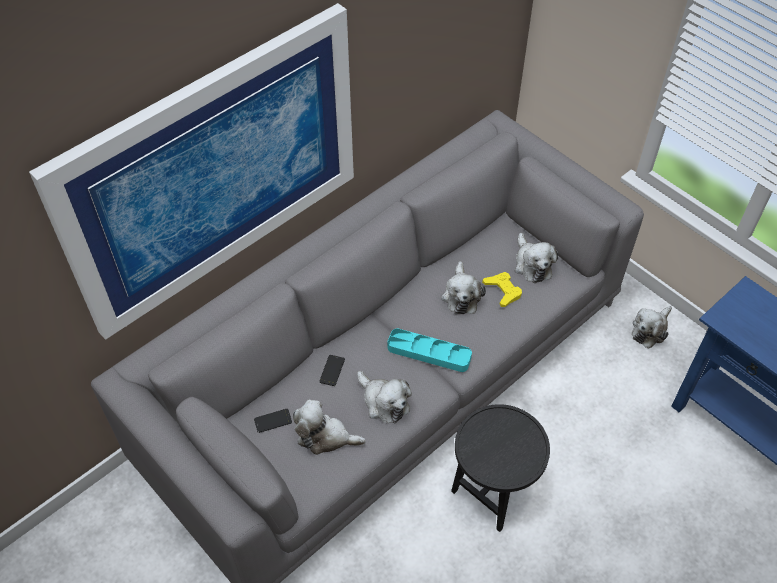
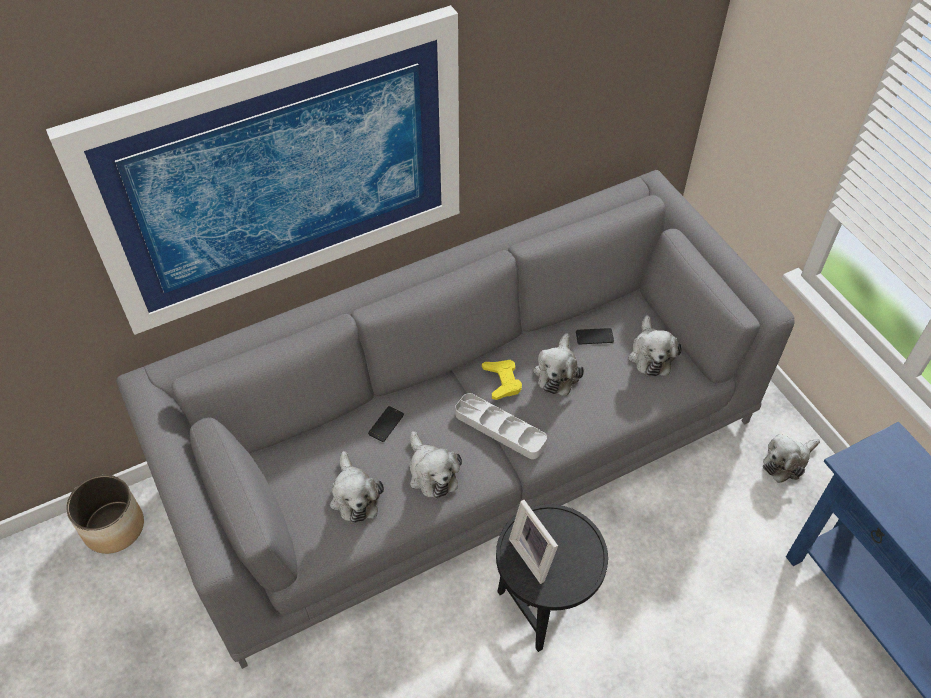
camera: 15 degrees right, 0 degrees up
phone [254,409,292,433] -> phone moved to [576,328,614,345]
plush toy [293,400,366,455] -> plush toy turned 135 degrees counterclockwise [330,451,384,524]
turquoise tray [388,328,472,372] -> grey tray [455,393,547,459]
yellow game controller [482,272,522,307] -> yellow game controller moved to [482,360,522,400]
none -> planter [66,475,144,554]
none -> picture frame [509,500,558,584]

